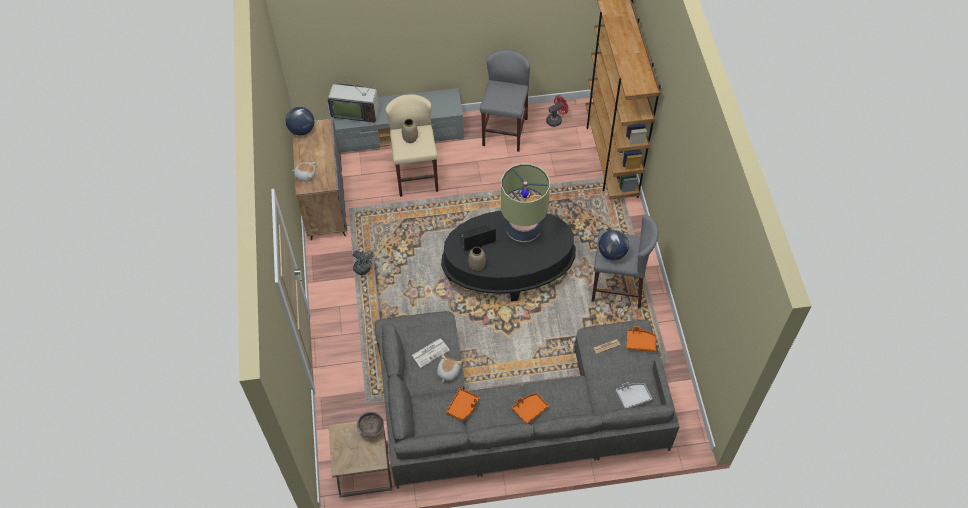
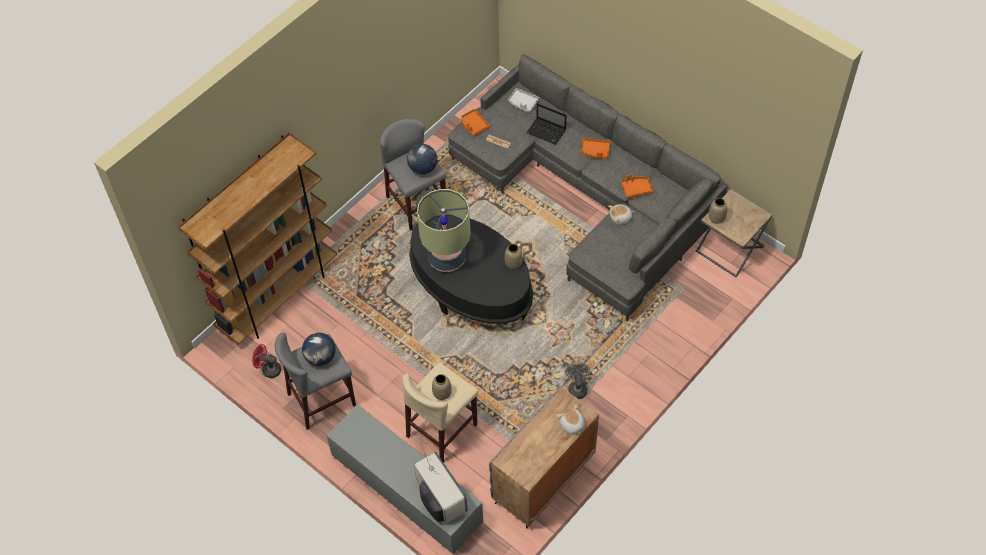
camera: 130 degrees left, 0 degrees up
globe [286,107,314,135] -> globe moved to [302,333,336,366]
brown bowl [357,412,384,438] -> vase [709,198,727,224]
newspaper [412,338,450,368] -> none
laptop [457,225,496,251] -> laptop moved to [527,103,566,145]

